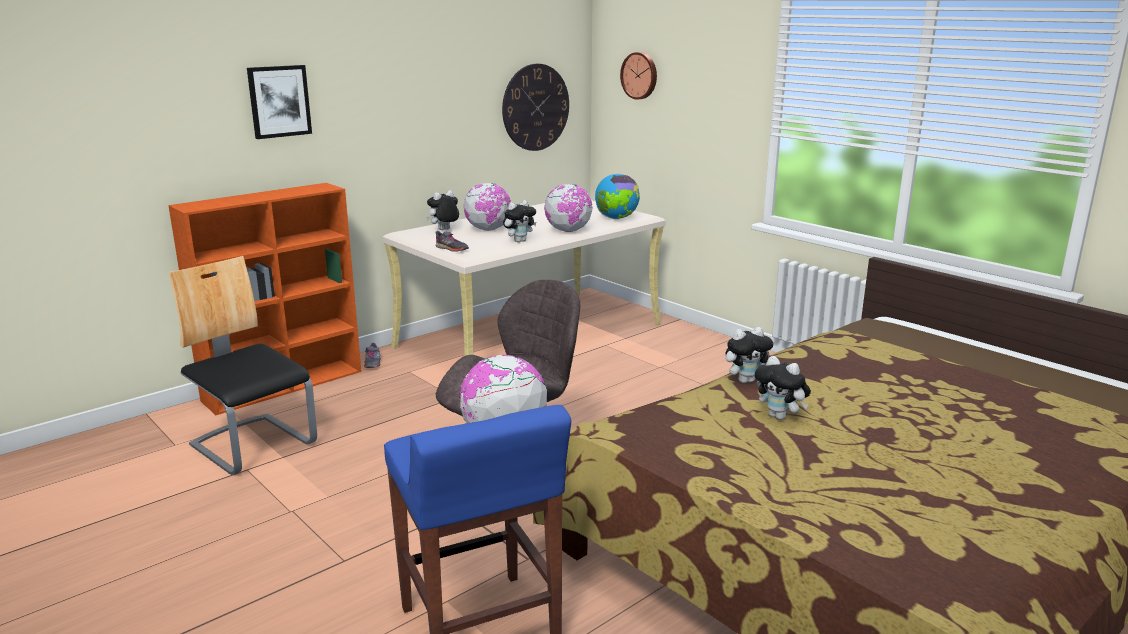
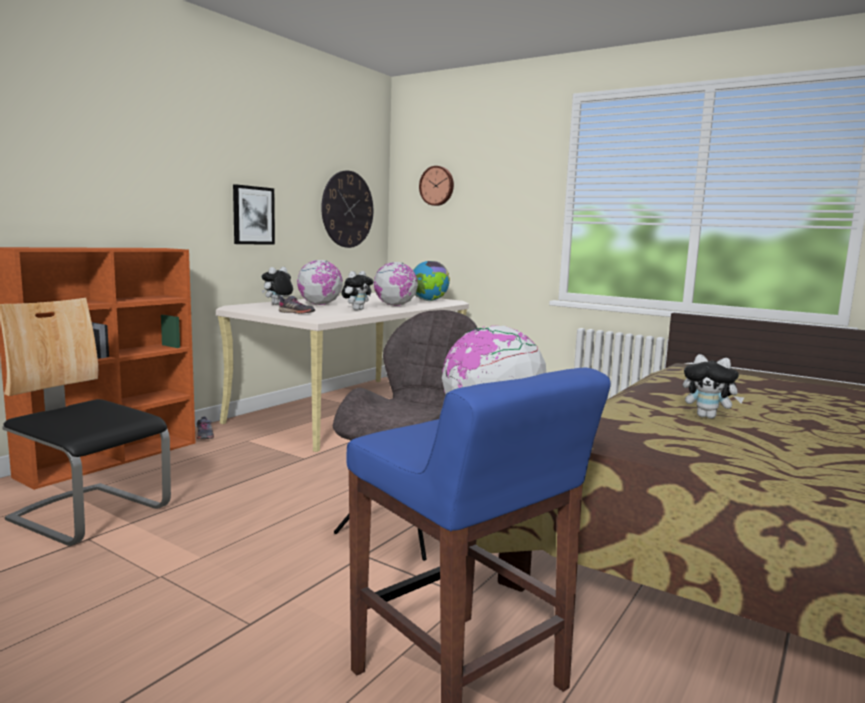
camera: 15 degrees left, 10 degrees down
picture [247,65,312,139] -> picture moved to [233,184,275,245]
plush toy [726,327,773,383] -> none

